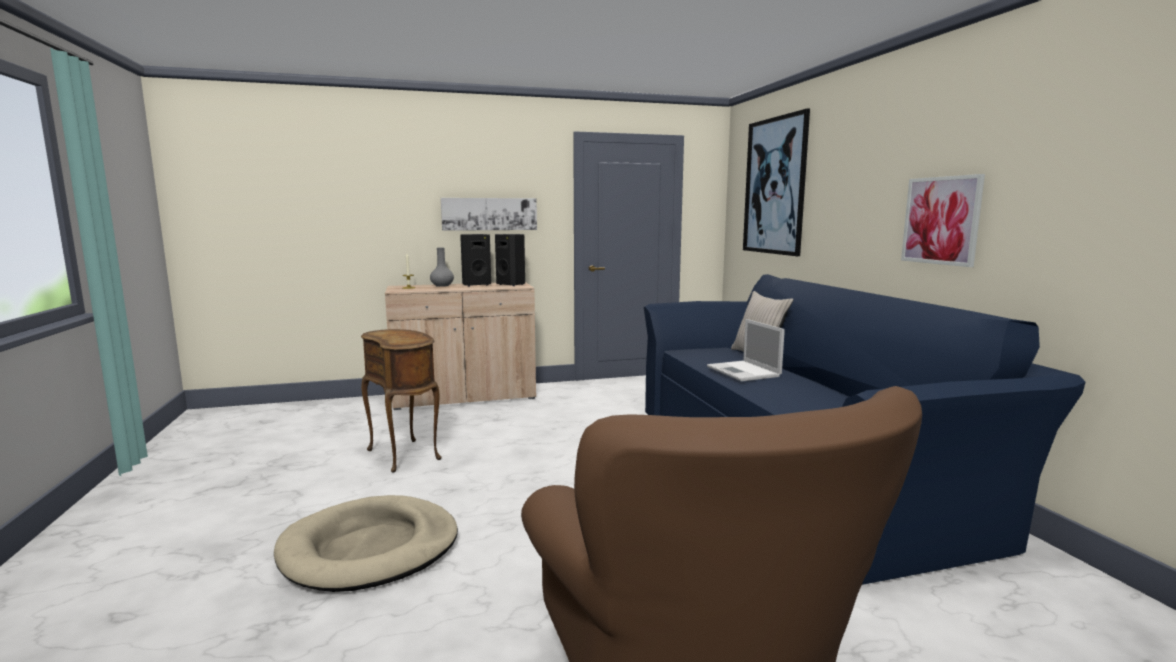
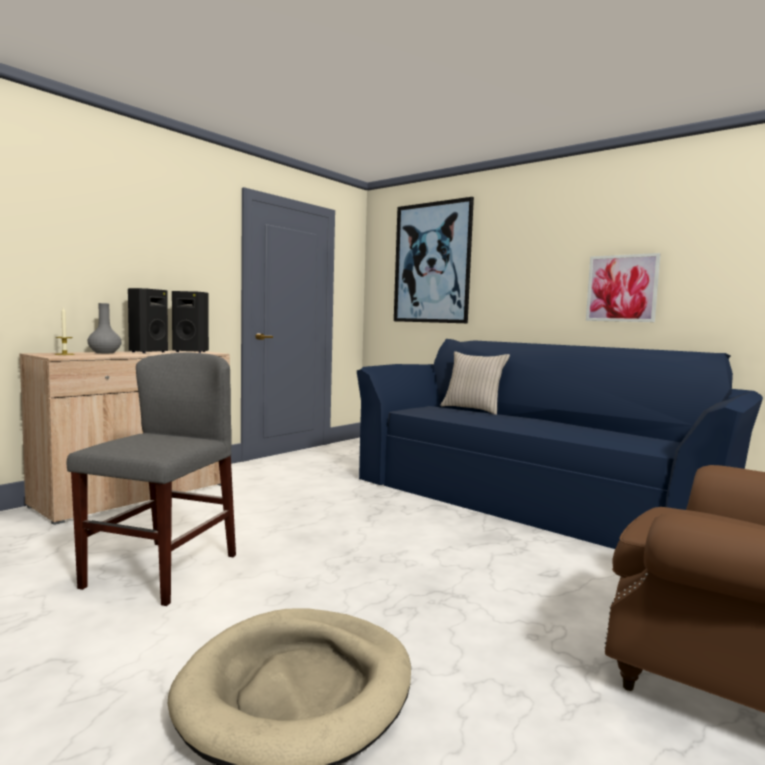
camera: 35 degrees left, 5 degrees down
brown side table [361,329,441,473] -> grey chair [67,353,236,606]
picture [441,198,537,231] -> none
laptop [707,319,785,382] -> none

